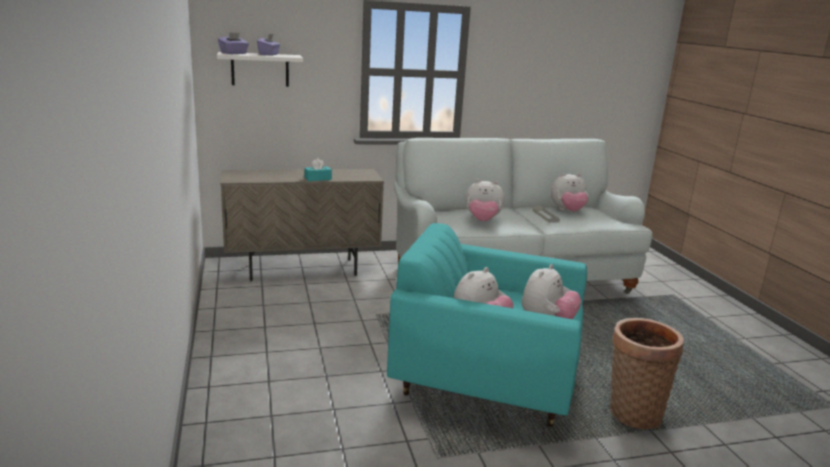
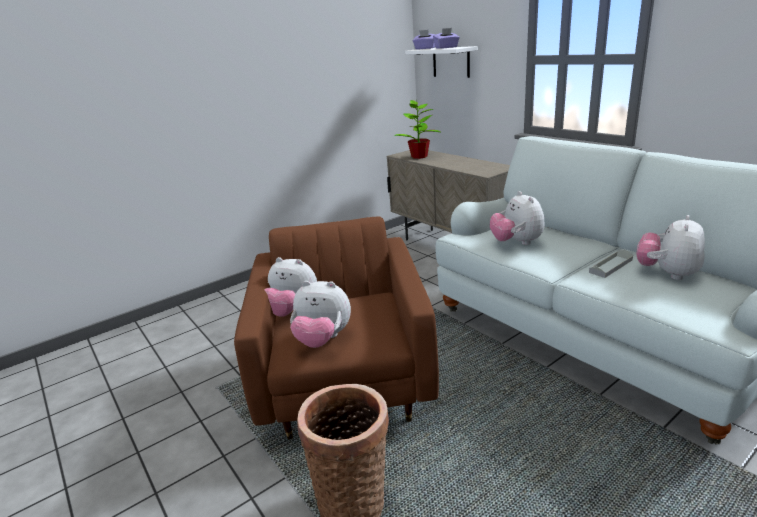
camera: 70 degrees right, 5 degrees up
turquoise tissue box [305,158,332,181] -> none
turquoise armchair [387,223,587,427] -> brown armchair [234,216,439,439]
plush toy [551,173,588,212] -> plush toy turned 60 degrees clockwise [636,215,705,280]
none -> potted plant [394,100,441,159]

